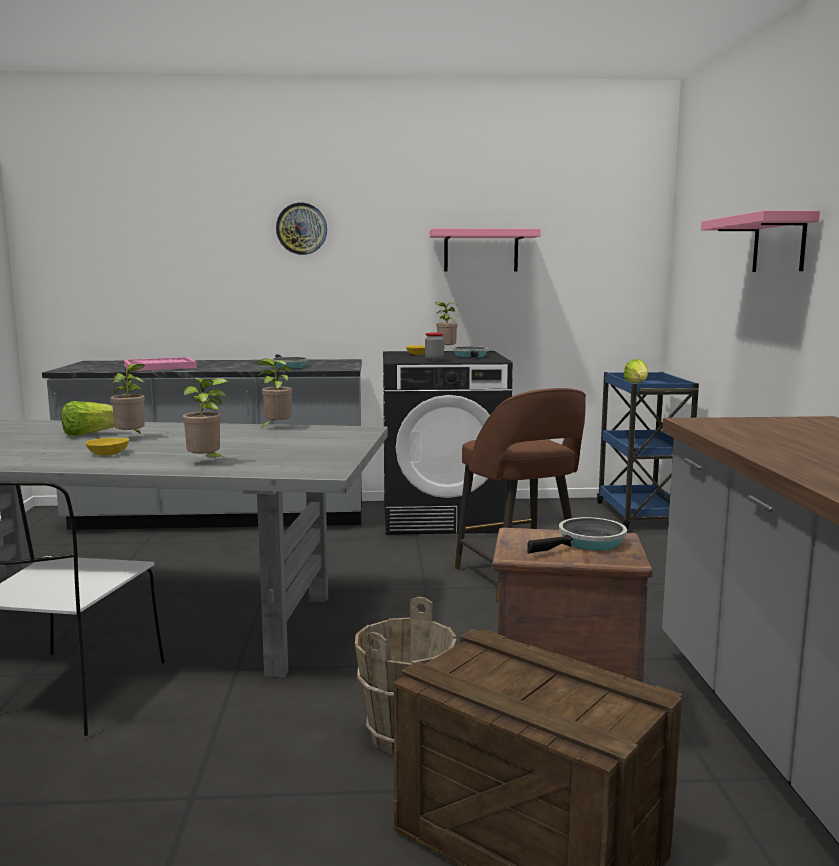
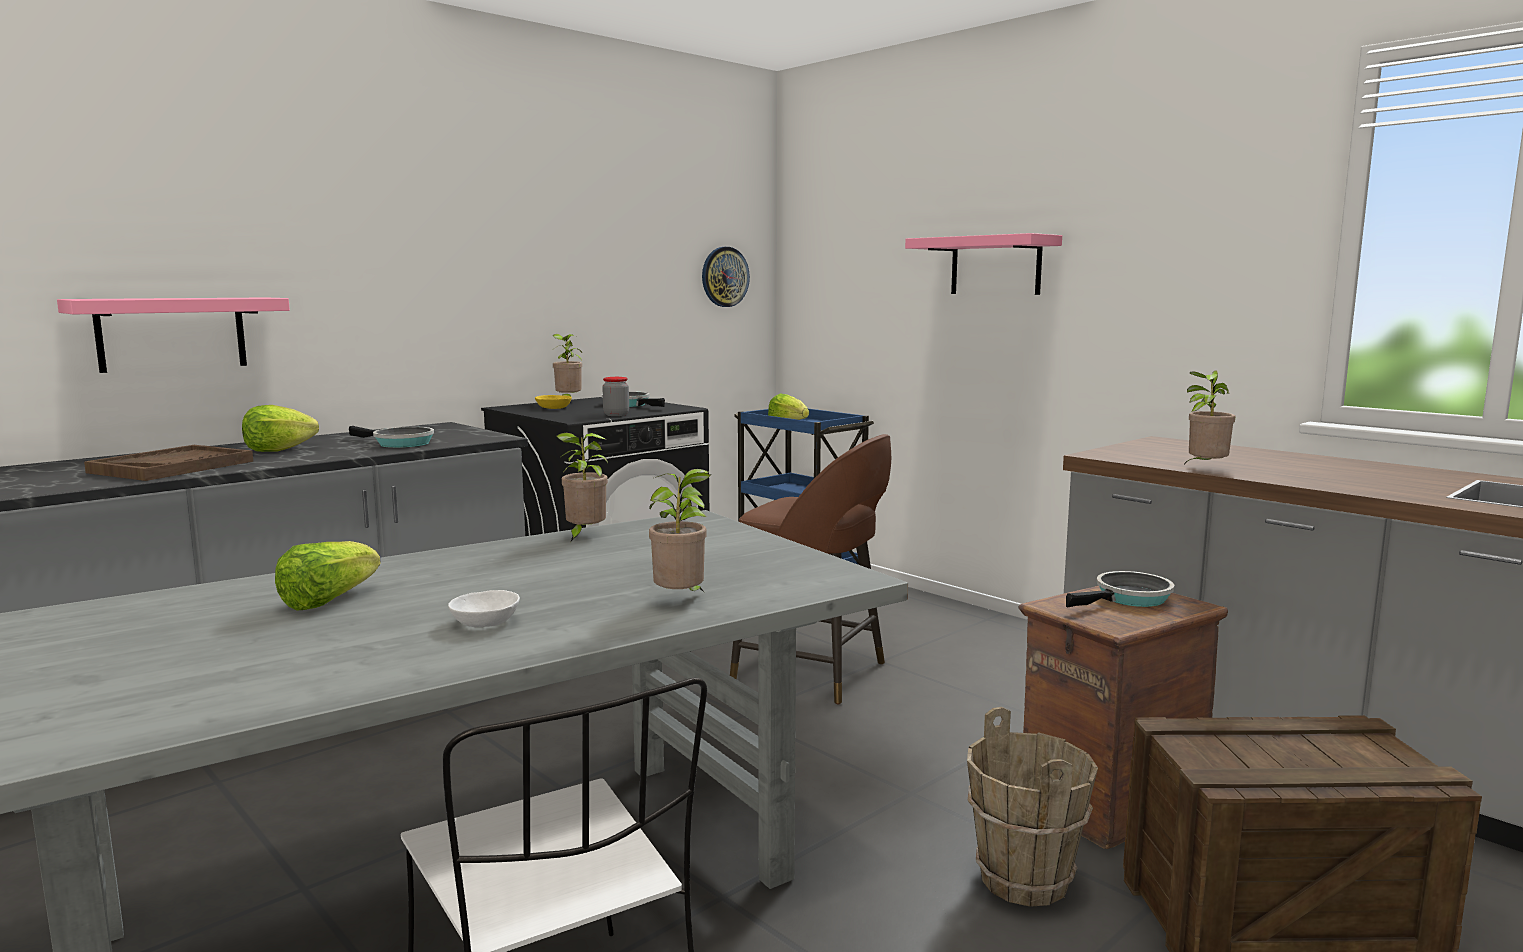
camera: 40 degrees left, 0 degrees up
yellow bowl [86,438,129,456] -> white bowl [448,590,520,627]
potted plant [111,364,145,435] -> potted plant moved to [1184,370,1235,465]
pink tray [124,357,197,371] -> brown tray [84,445,253,481]
wall clock [276,203,327,255] -> wall clock moved to [702,247,750,307]
pink shelf [430,228,541,271] -> pink shelf moved to [57,297,290,373]
frying pan [527,517,627,554] -> frying pan turned 45 degrees clockwise [1066,571,1174,607]
none -> lettuce [242,405,319,452]

